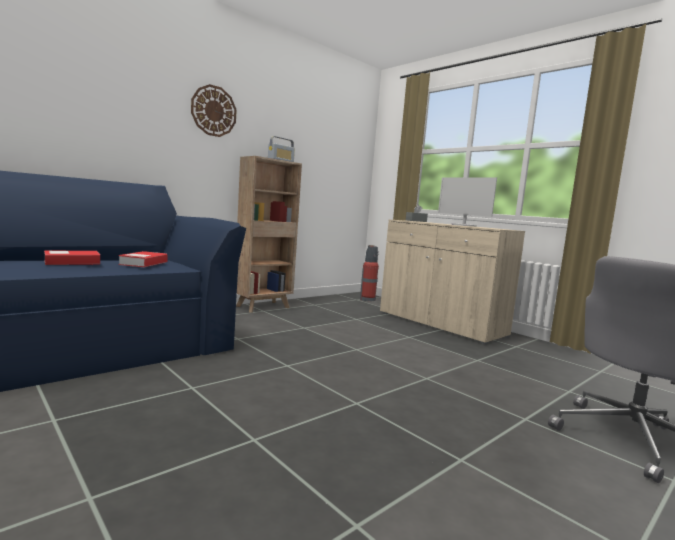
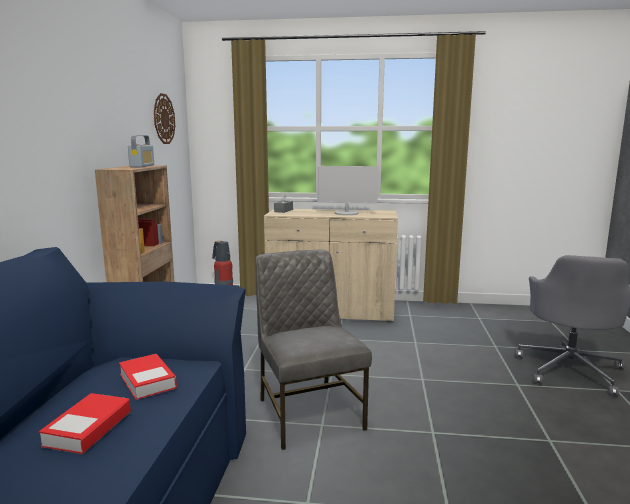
camera: 40 degrees left, 5 degrees up
wall clock [191,84,237,137] -> wall clock moved to [154,93,175,144]
none -> grey chair [255,249,372,450]

